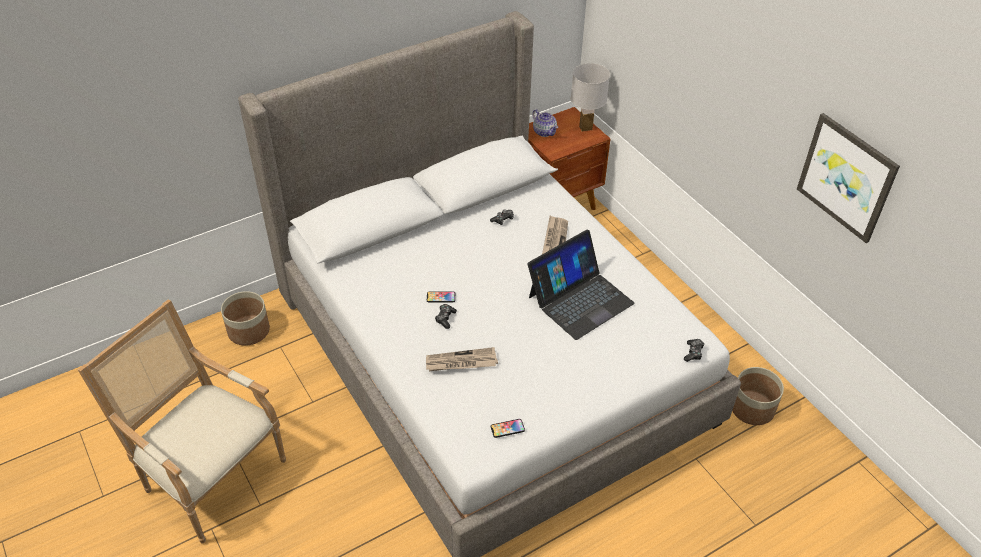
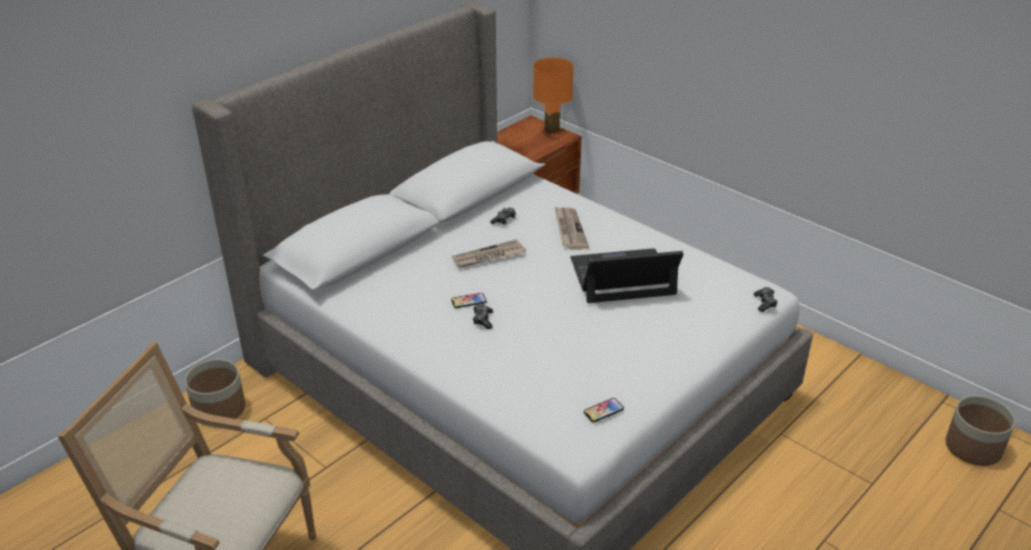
camera: 15 degrees left, 10 degrees down
newspaper [426,347,498,371] -> newspaper moved to [452,239,526,268]
laptop [528,230,634,340] -> laptop turned 135 degrees counterclockwise [570,248,684,303]
teapot [532,109,558,137] -> none
white table lamp [571,63,610,131] -> orange table lamp [533,58,574,134]
planter [732,367,784,425] -> planter moved to [946,396,1015,466]
picture [797,113,900,243] -> none

